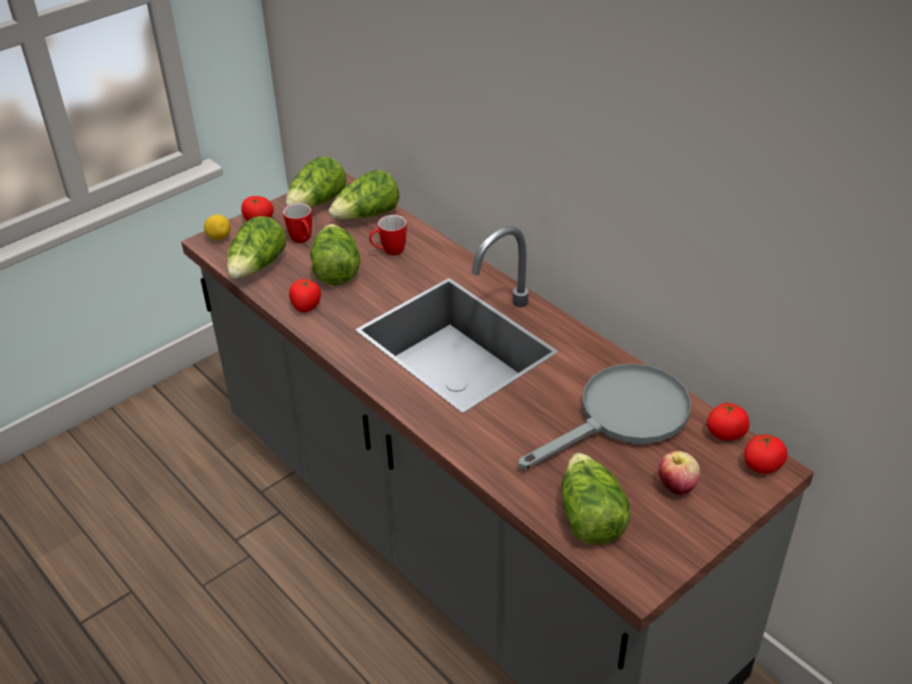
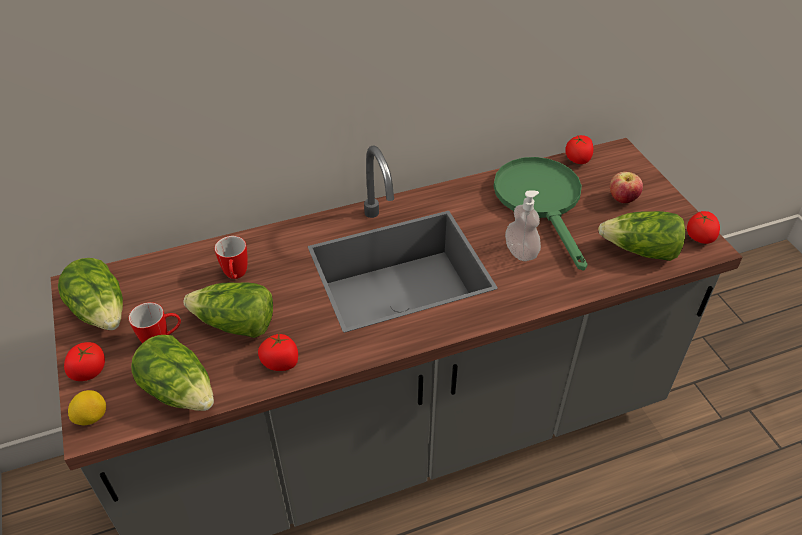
camera: 70 degrees left, 5 degrees up
lettuce [329,170,399,219] -> none
grey frying pan [518,364,691,469] -> green frying pan [494,157,588,271]
tomato [744,434,787,474] -> tomato moved to [687,211,720,244]
none -> soap dispenser [505,190,541,261]

